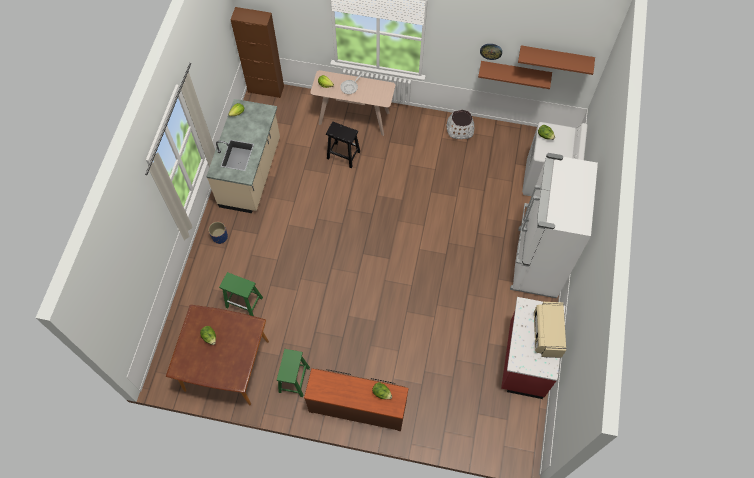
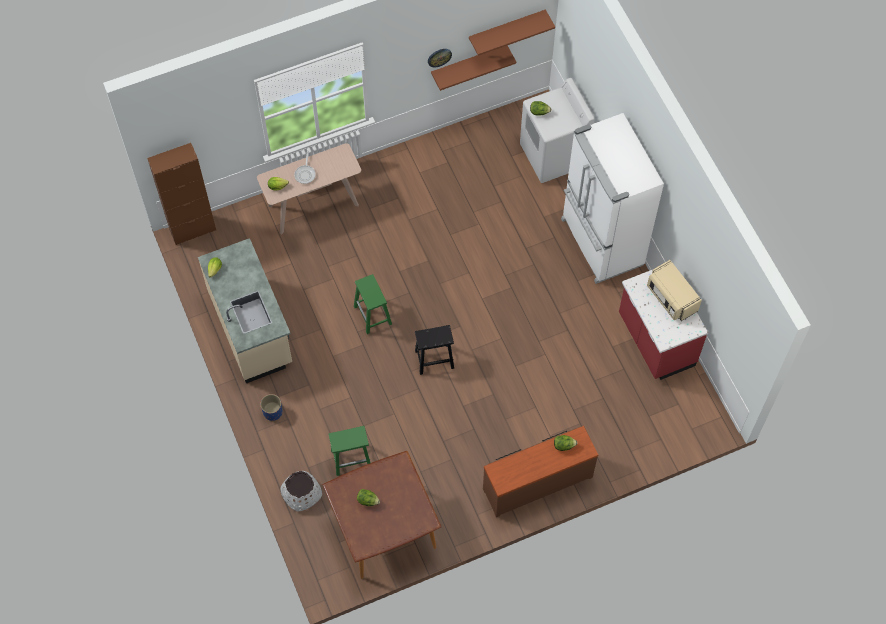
camera: 35 degrees left, 0 degrees up
green stool [277,349,310,397] -> green stool moved to [354,274,392,334]
black stool [326,122,360,168] -> black stool moved to [415,325,454,375]
white planter [447,109,474,139] -> white planter moved to [281,471,322,512]

